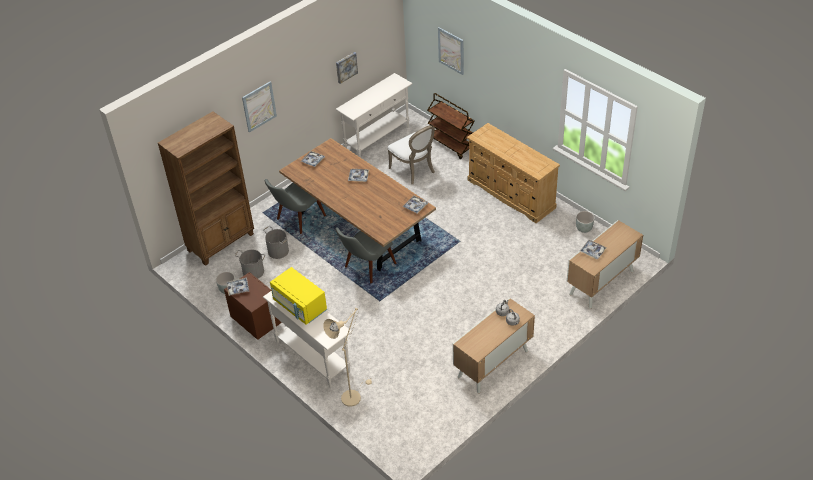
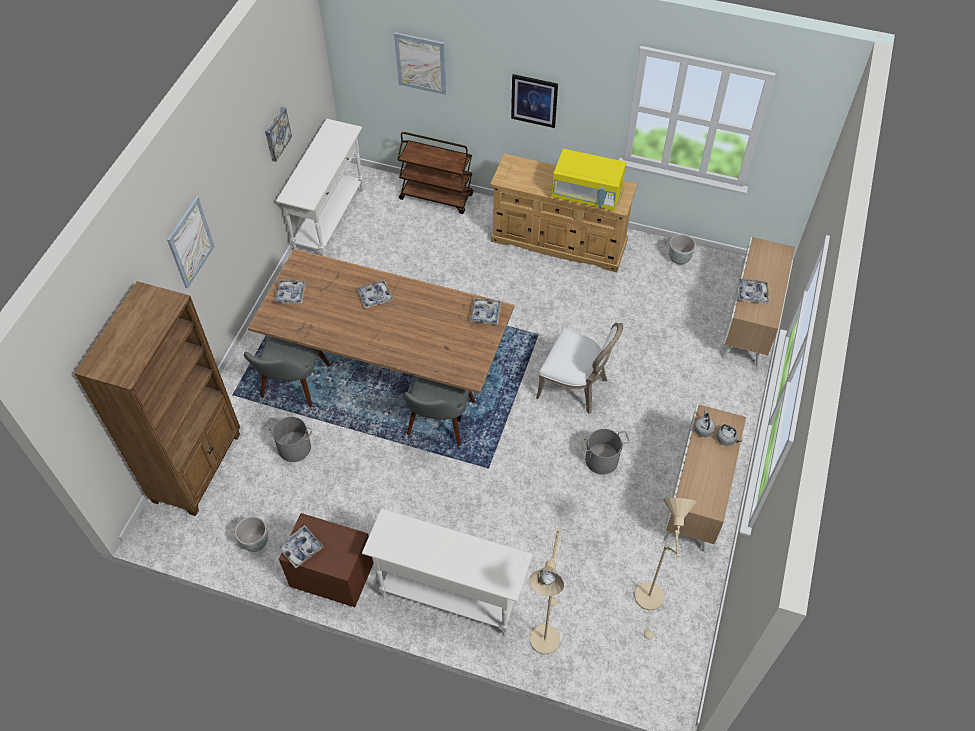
camera: 30 degrees left, 10 degrees up
grey bucket [235,249,265,279] -> grey bucket moved to [581,429,629,475]
yellow microwave [270,267,327,325] -> yellow microwave moved to [552,149,626,211]
white chair [387,125,435,184] -> white chair moved to [536,323,623,414]
none -> picture [511,74,558,128]
none -> beige floor lamp [634,498,697,639]

